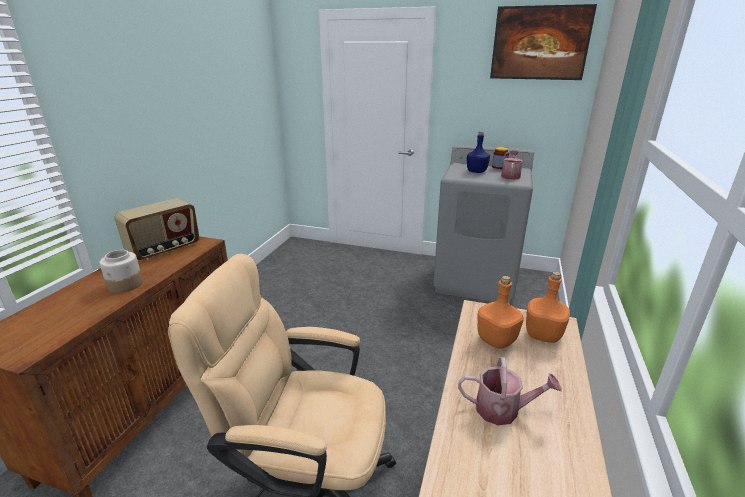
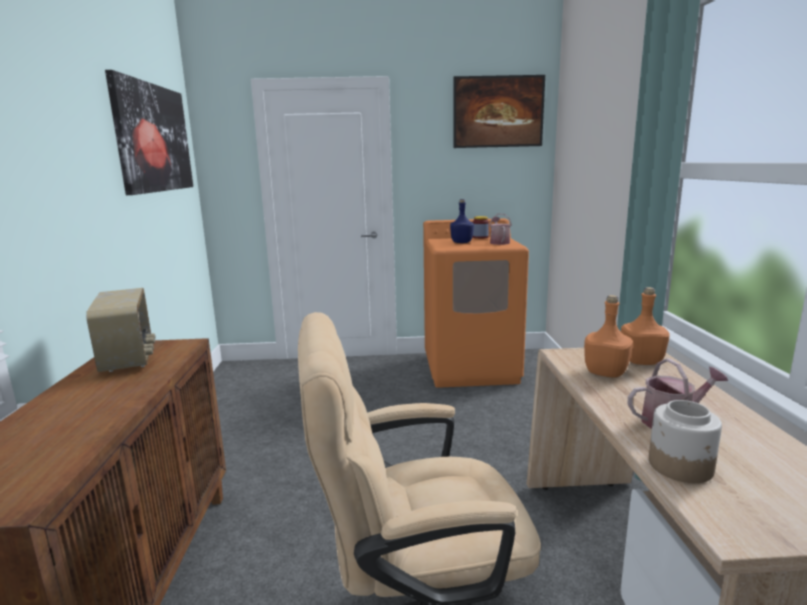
camera: 20 degrees left, 10 degrees down
jar [100,250,143,293] -> jar moved to [649,400,722,483]
radio [114,198,199,260] -> radio turned 45 degrees counterclockwise [86,288,156,372]
grey washing machine [433,145,534,304] -> orange washing machine [423,218,529,388]
none -> picture [105,70,193,195]

